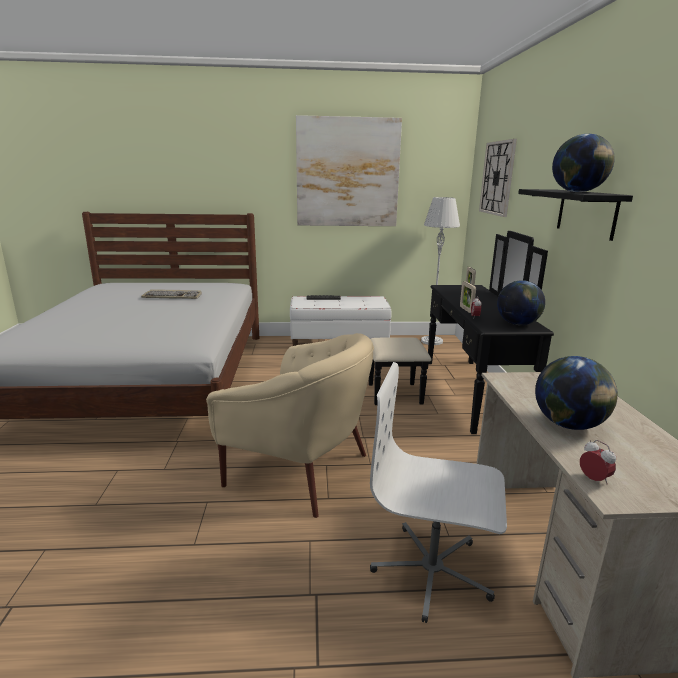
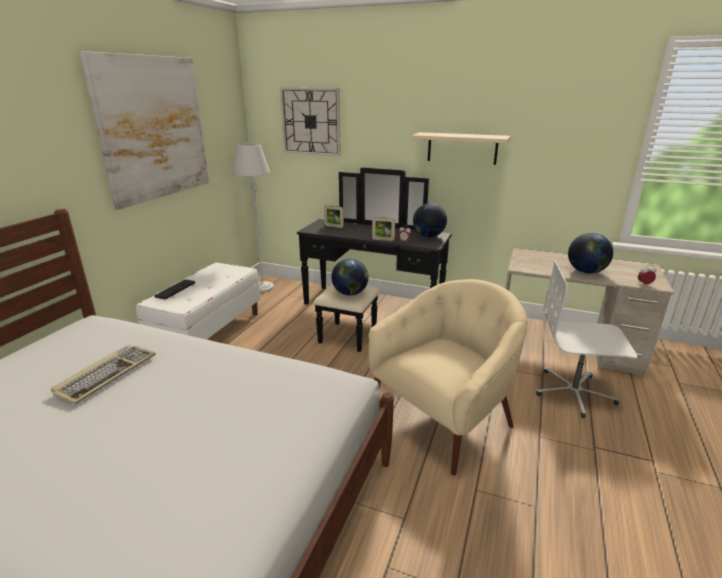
camera: 65 degrees left, 5 degrees up
white office chair [370,362,507,623] -> white office chair turned 60 degrees clockwise [536,261,638,418]
black shelf [518,189,633,241] -> beige shelf [411,132,511,165]
globe [552,134,615,192] -> globe moved to [331,259,368,296]

